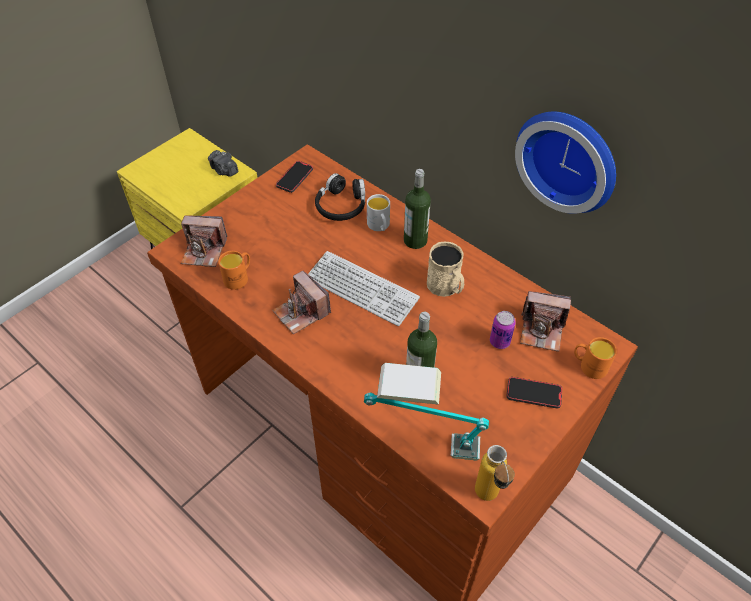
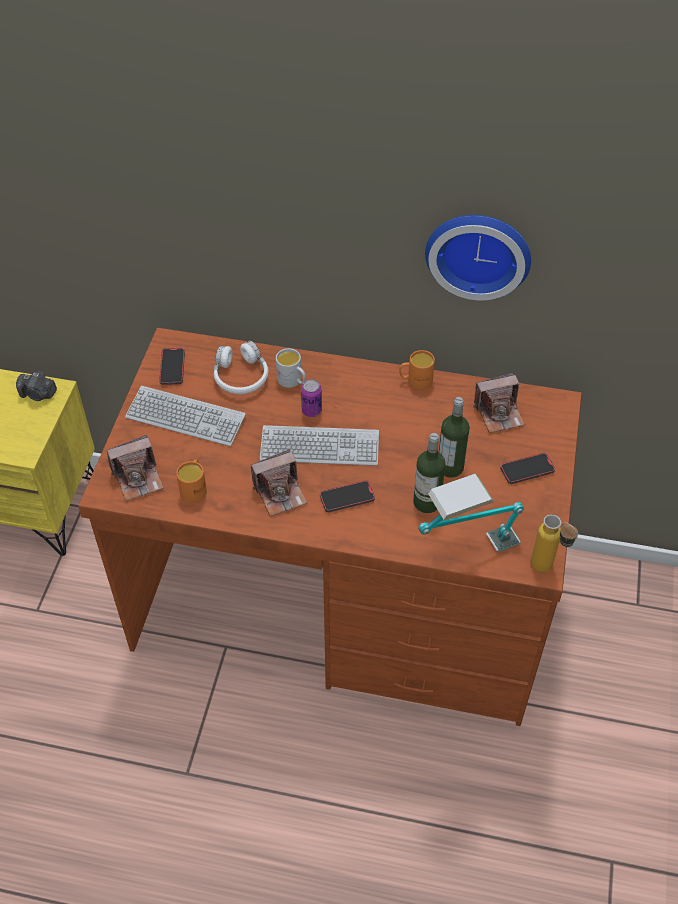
camera: 30 degrees left, 0 degrees up
camera [272,270,331,334] -> camera turned 45 degrees counterclockwise [251,449,307,516]
black headphones [315,173,365,221] -> white headphones [214,341,269,394]
bottle [404,169,431,249] -> bottle moved to [439,397,470,478]
beige mug [427,242,464,297] -> none
can [490,311,516,349] -> can moved to [301,379,322,417]
orange mug [574,337,617,379] -> orange mug moved to [399,350,435,389]
none -> keyboard [125,386,246,446]
none -> phone [320,480,375,512]

